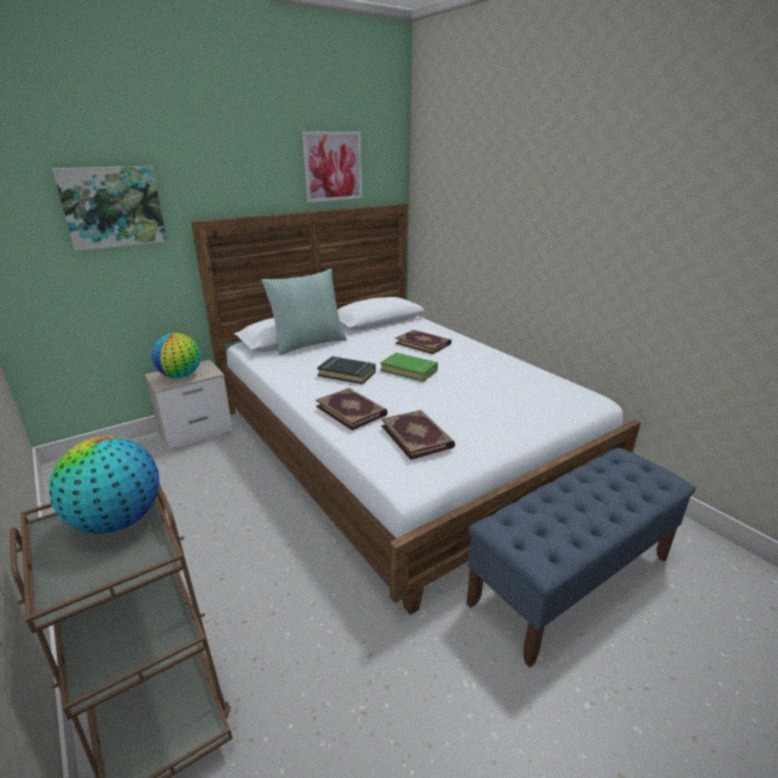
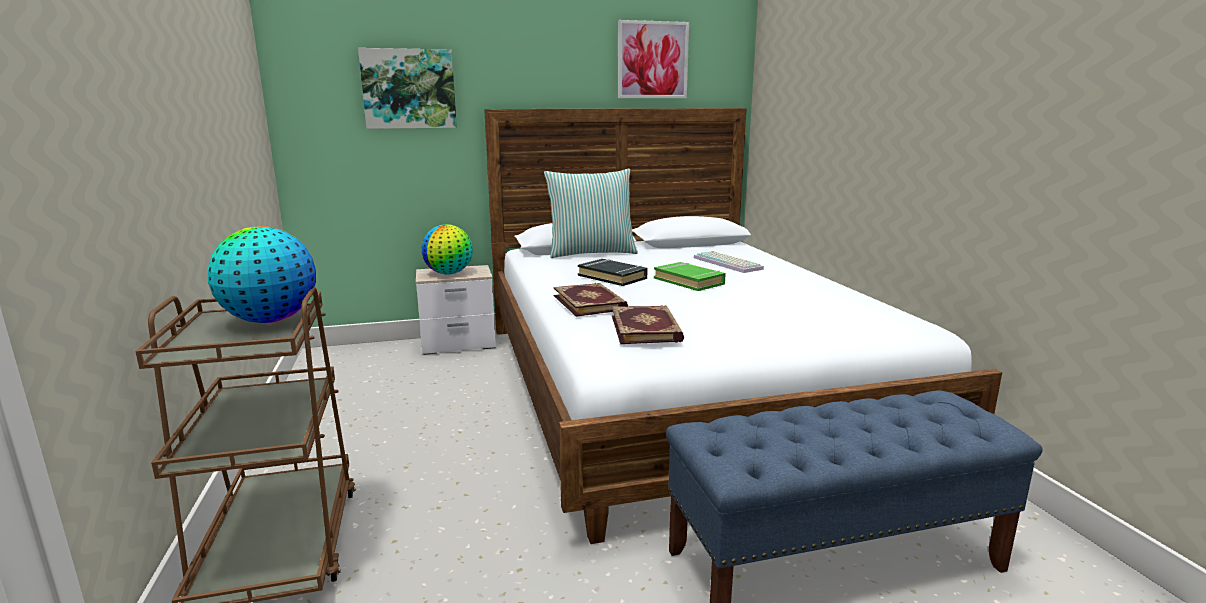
camera: 20 degrees right, 10 degrees down
book [395,330,451,354] -> keyboard [694,251,764,273]

